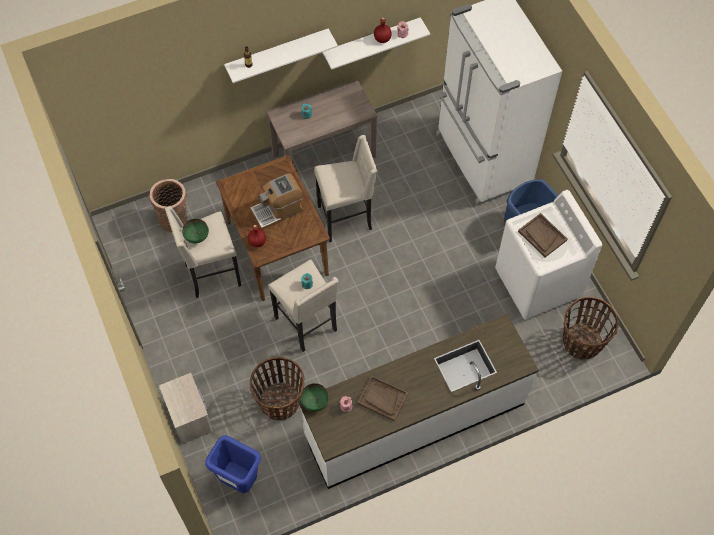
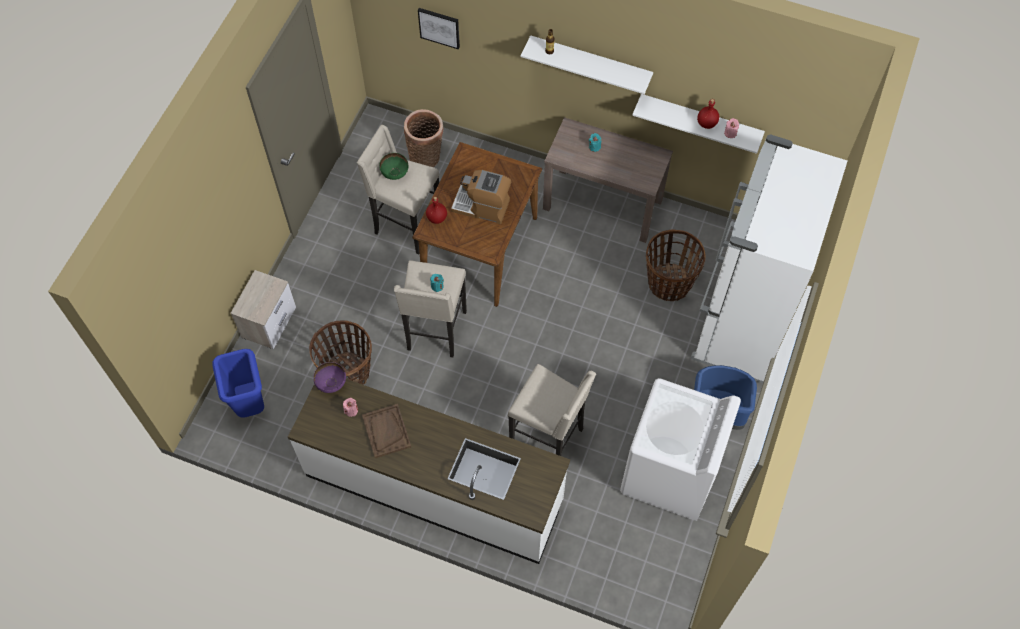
camera: 45 degrees right, 0 degrees up
green bowl [300,383,329,412] -> purple bowl [313,362,346,393]
beige stool [314,135,377,242] -> beige stool moved to [508,364,596,456]
brown tray [518,213,567,257] -> none
basket [563,297,619,360] -> basket moved to [646,229,706,301]
none -> picture [418,8,460,49]

